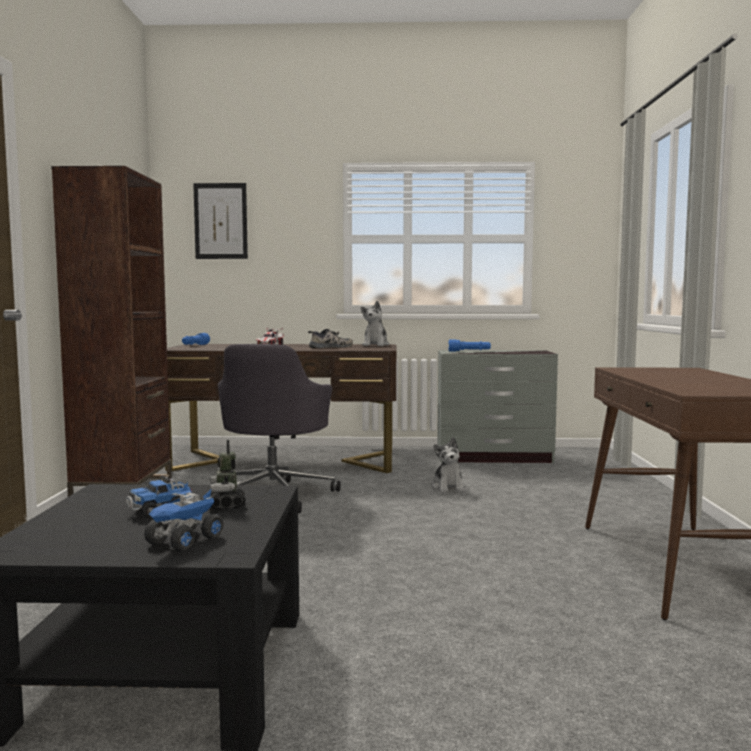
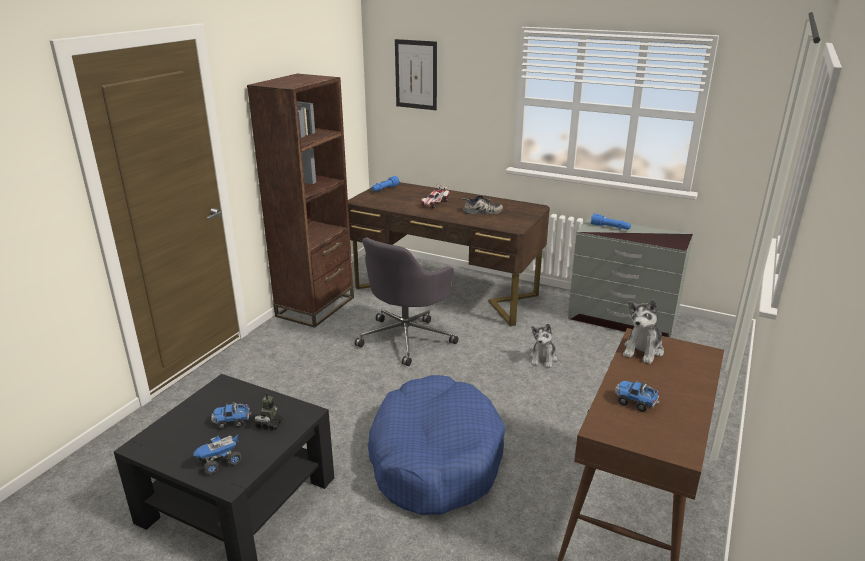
camera: 25 degrees right, 20 degrees up
plush toy [361,301,389,346] -> plush toy moved to [623,300,664,364]
none -> blue dog bed [368,375,505,515]
none -> toy truck [615,380,659,412]

